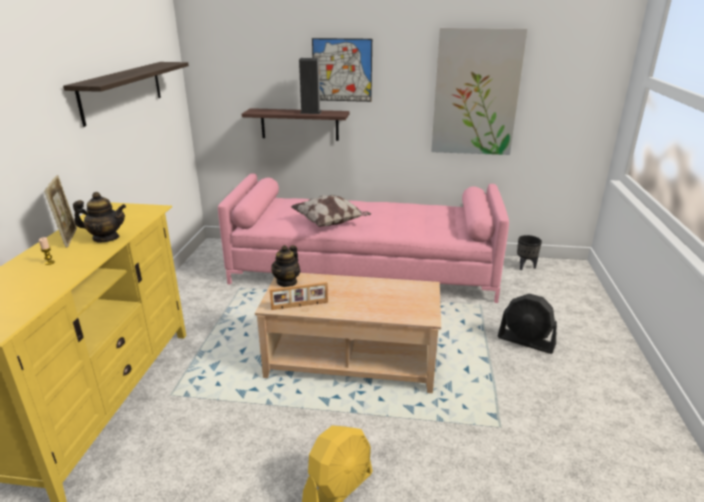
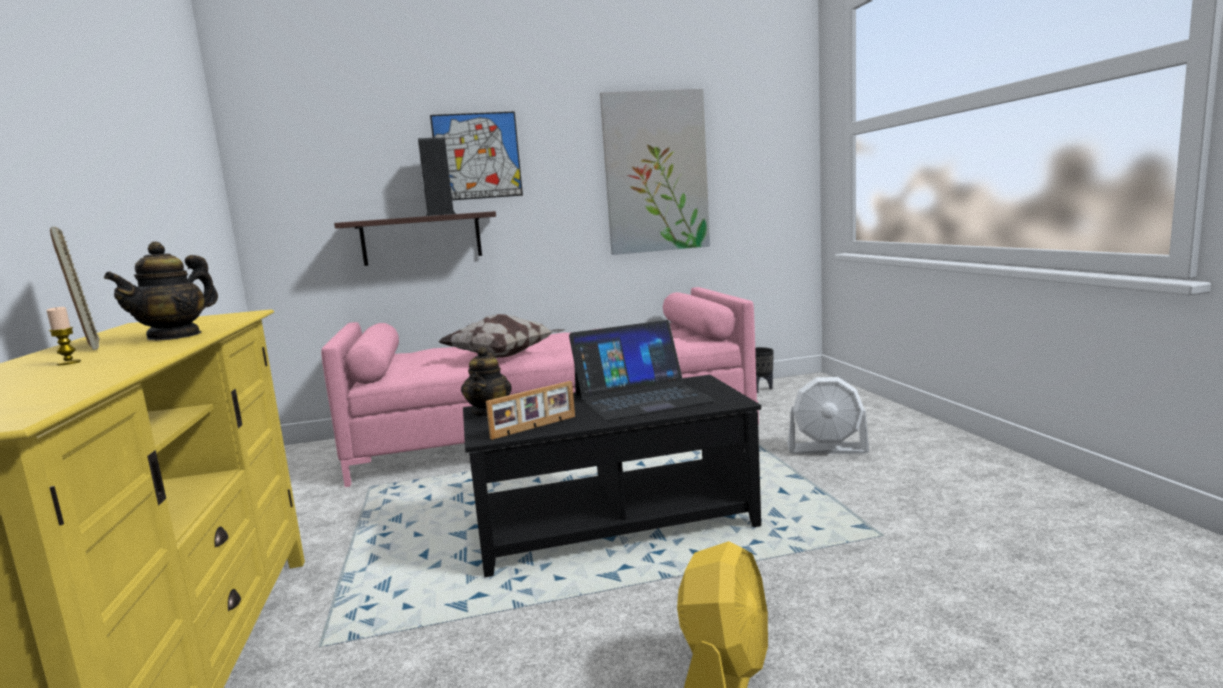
camera: 20 degrees left, 15 degrees down
shelf [63,62,189,127] -> none
teapot [73,192,126,242] -> teapot turned 135 degrees clockwise [104,241,218,340]
beige coffee table [255,273,441,393] -> black coffee table [463,375,761,578]
black fan [498,294,557,354] -> white fan [787,377,869,454]
none -> laptop [569,320,715,421]

